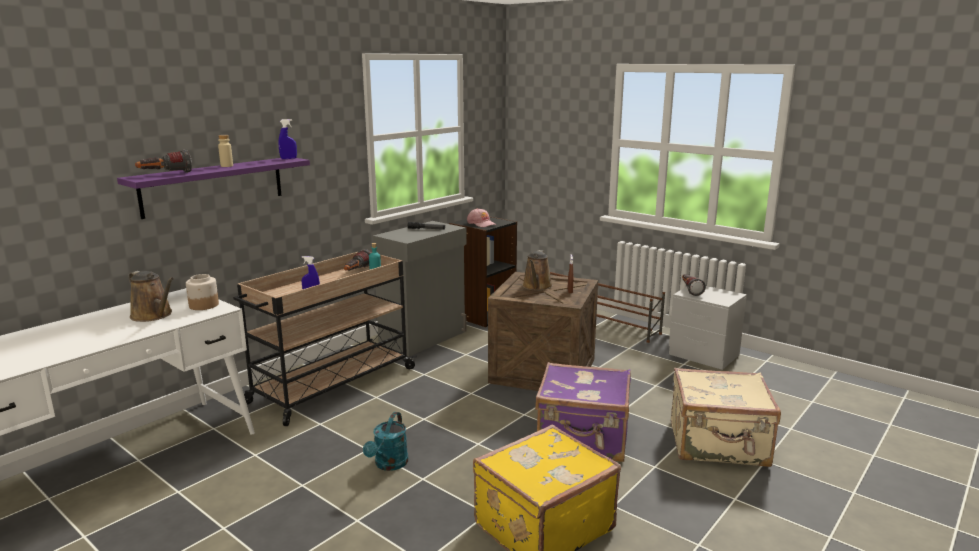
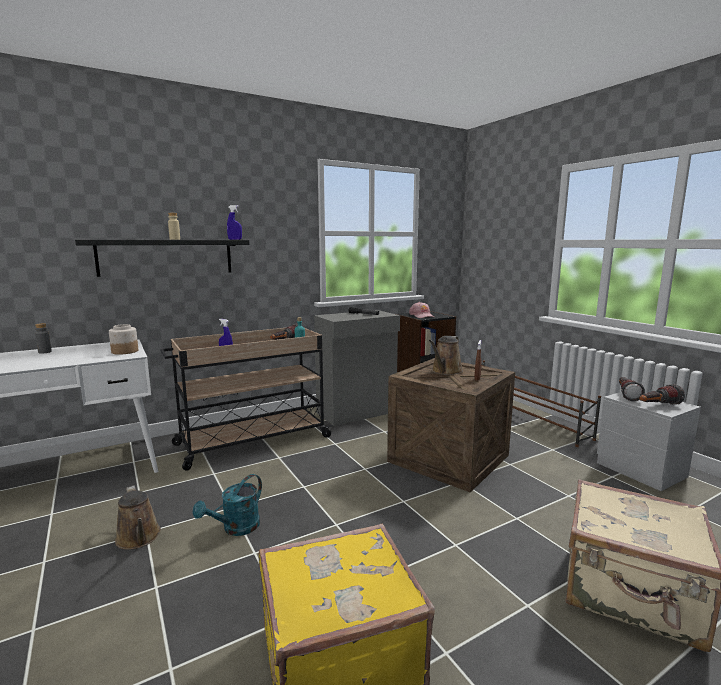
camera: 20 degrees right, 5 degrees down
purple shelf [117,158,310,219] -> black shelf [75,240,249,277]
brown watering can [129,271,174,322] -> brown watering can moved to [115,486,161,550]
flashlight [135,149,192,173] -> flashlight moved to [639,384,685,405]
purple suitcase [535,362,631,462] -> none
none -> grey bottle [35,323,52,354]

